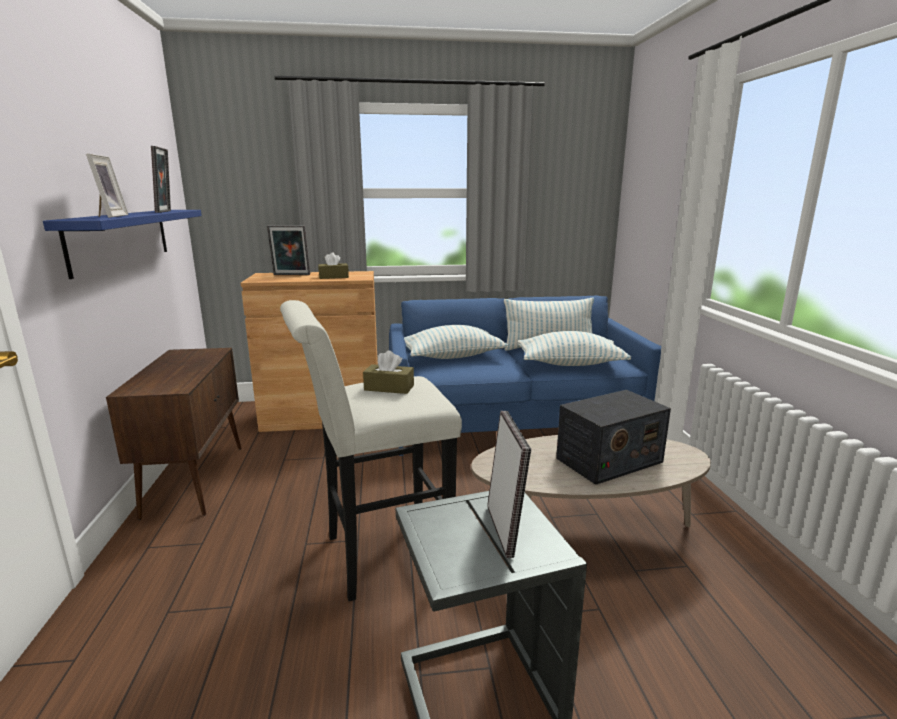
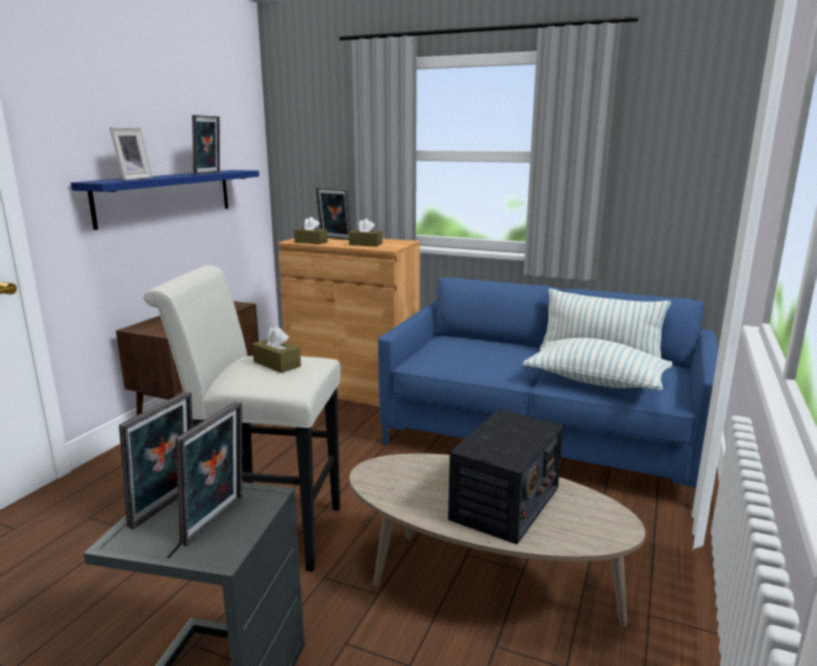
camera: 30 degrees right, 0 degrees up
pillow [404,325,508,359] -> none
radio [556,390,671,485] -> radio turned 60 degrees counterclockwise [448,409,563,544]
none -> picture frame [119,391,193,530]
none -> brown tissue box [294,217,328,245]

